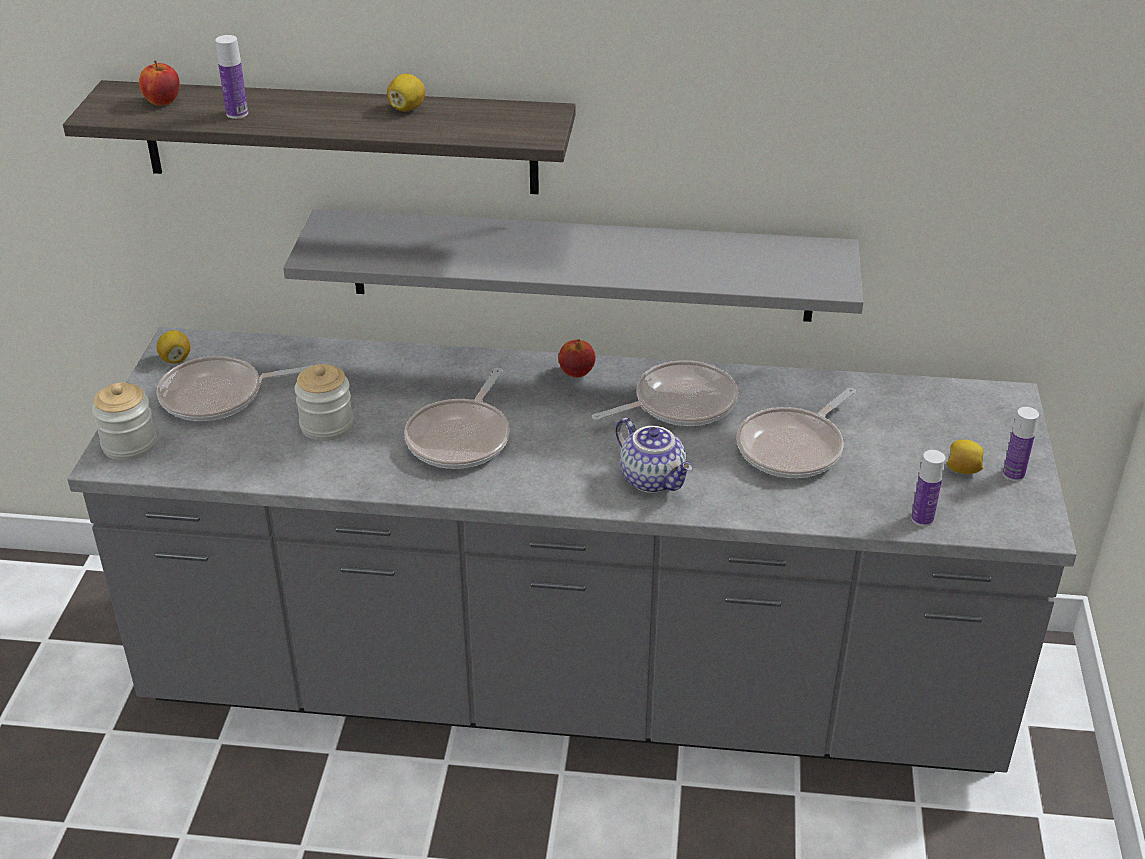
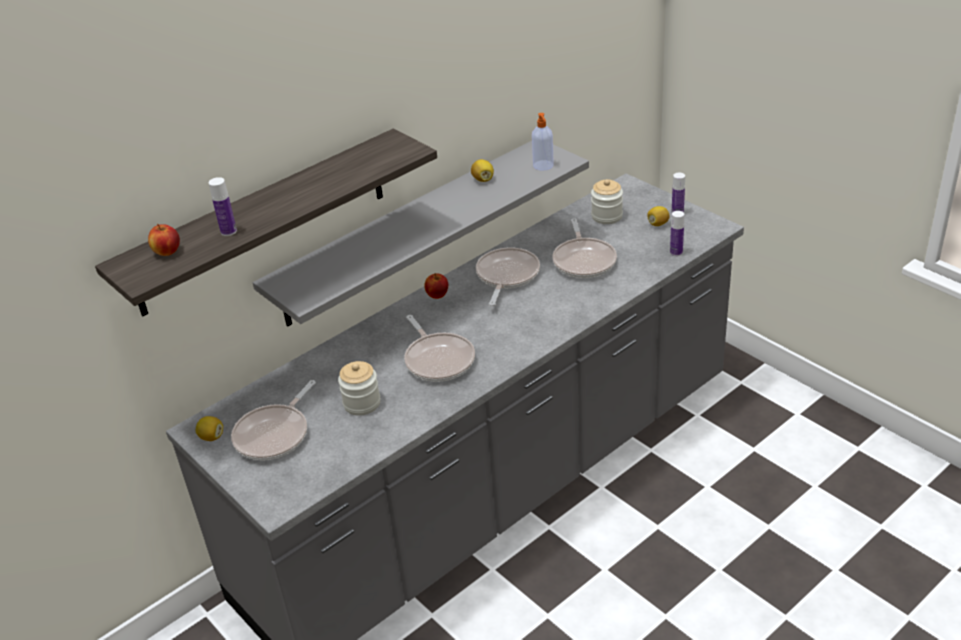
camera: 45 degrees left, 0 degrees up
jar [92,383,157,461] -> jar moved to [591,179,623,224]
lemon [387,74,425,111] -> lemon moved to [471,159,494,182]
teapot [616,418,693,493] -> none
none -> soap dispenser [532,113,554,171]

